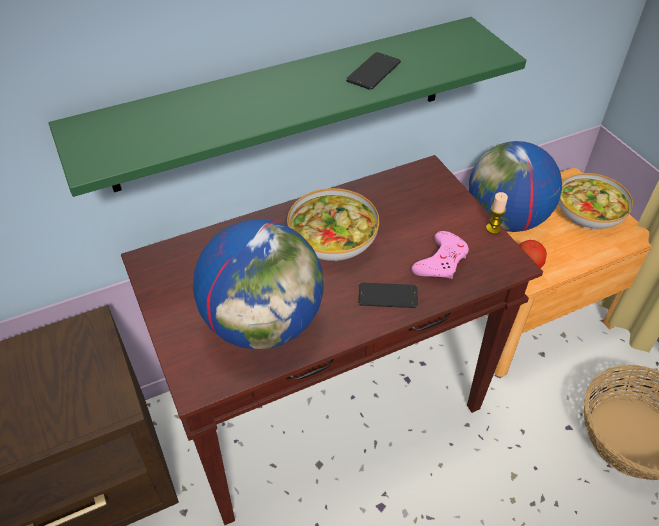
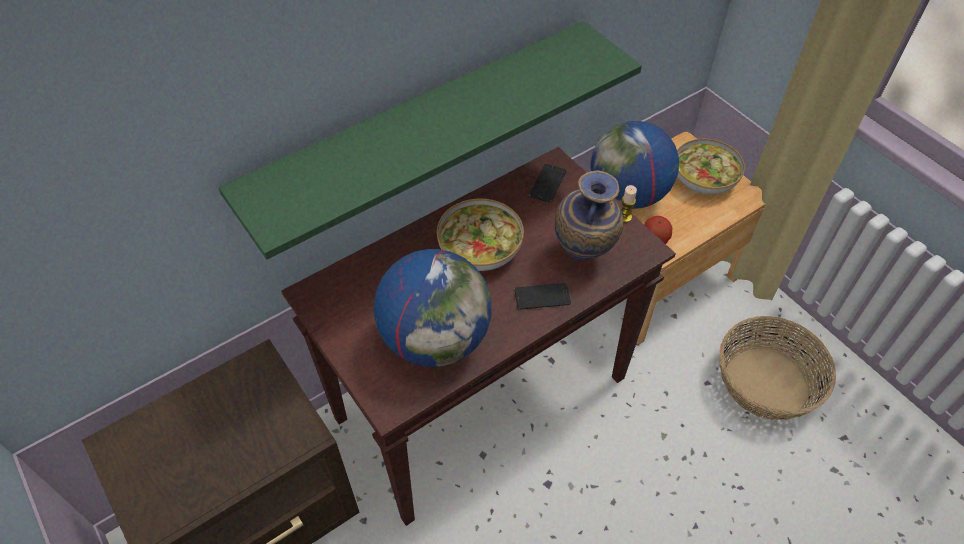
camera: 10 degrees left, 5 degrees up
phone [346,52,401,90] -> phone moved to [529,164,566,203]
pink game controller [411,231,469,279] -> vase [555,170,623,260]

